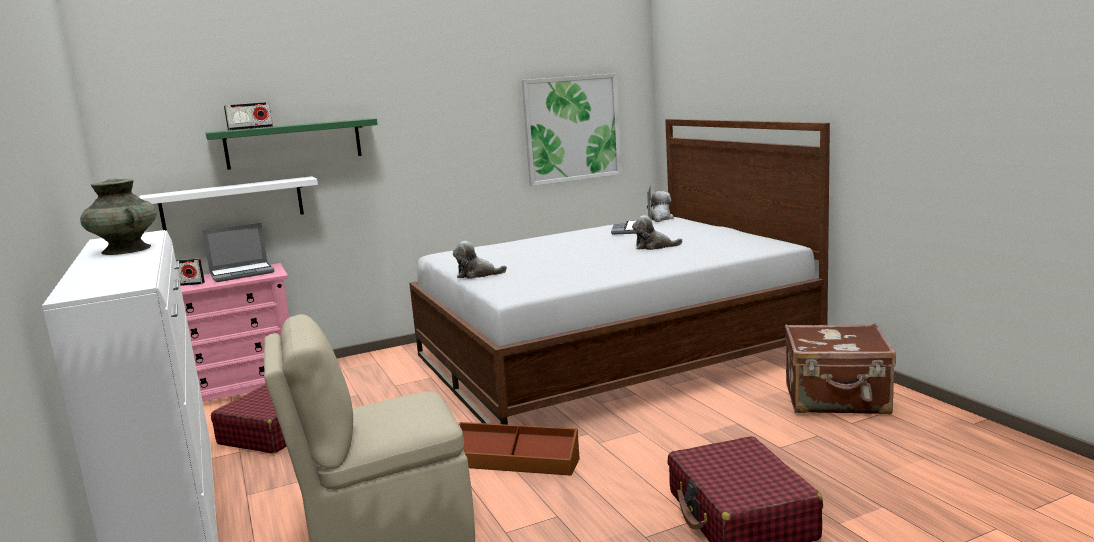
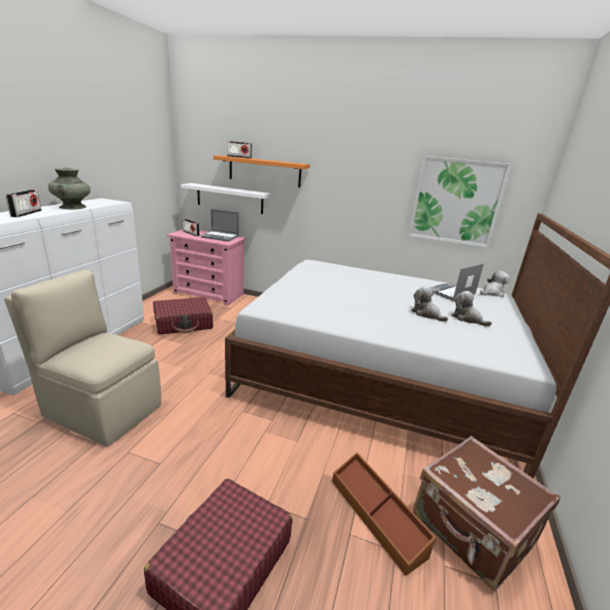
camera: 40 degrees right, 10 degrees up
green shelf [205,118,378,170] -> orange shelf [213,155,310,187]
plush toy [453,241,507,279] -> plush toy moved to [451,291,492,327]
brown storage box [459,422,580,476] -> brown storage box moved to [332,452,436,576]
none -> radio [6,190,41,217]

